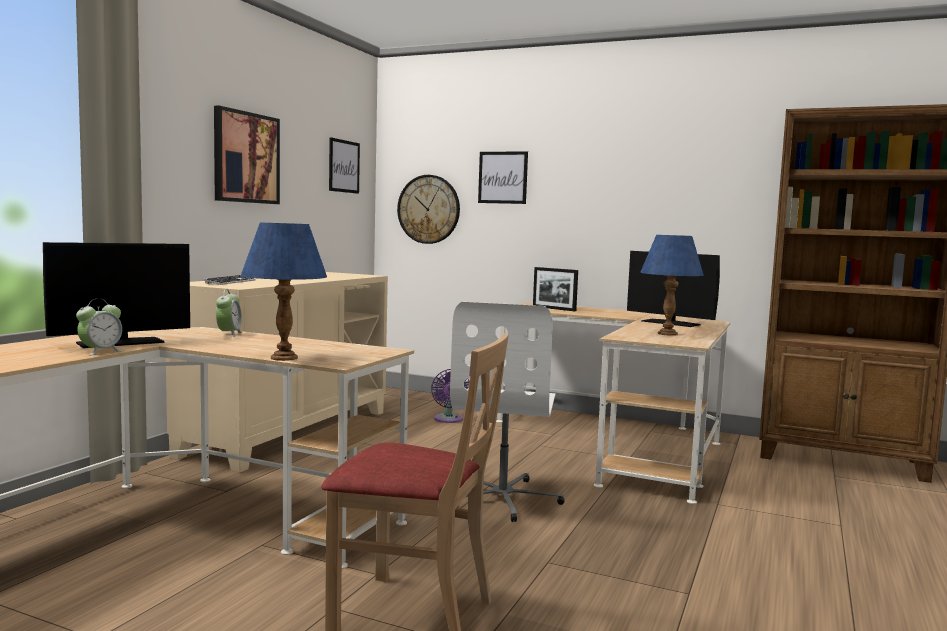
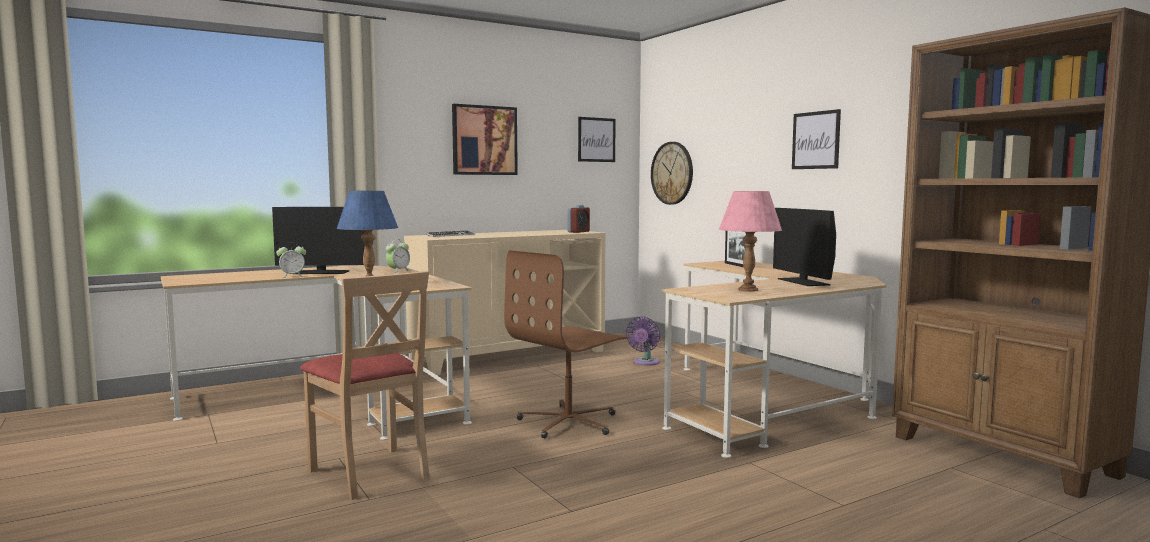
camera: 35 degrees right, 0 degrees up
white office chair [450,302,565,522] -> brown office chair [504,250,628,438]
picture [478,151,528,204] -> picture moved to [792,109,841,169]
blue table lamp [640,235,704,336] -> pink table lamp [719,191,782,292]
none -> alarm clock [567,205,590,233]

